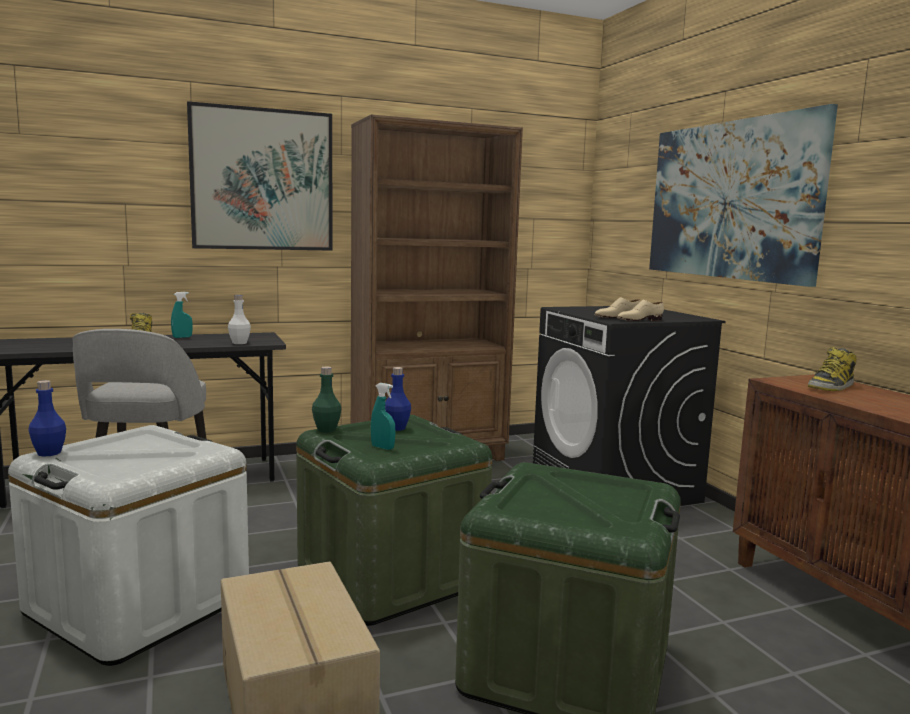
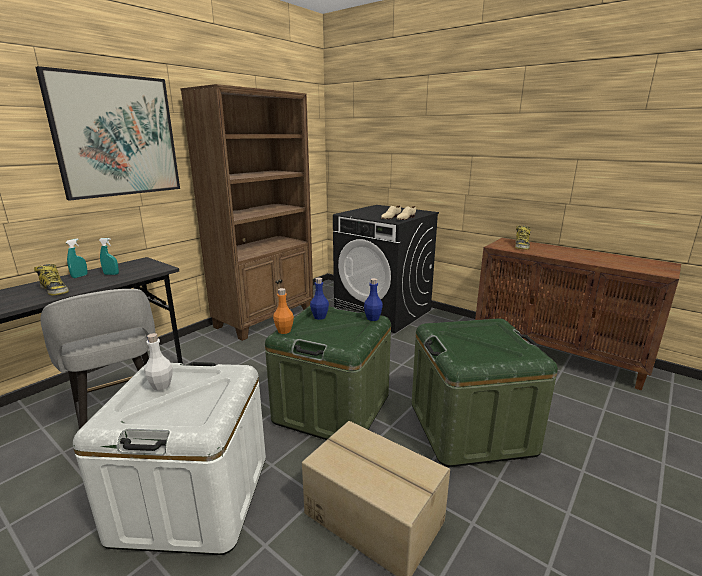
camera: 30 degrees left, 10 degrees up
blue bottle [28,380,66,457] -> blue bottle moved to [364,278,383,321]
white bottle [228,295,251,344] -> white bottle moved to [144,333,173,391]
green bottle [312,367,341,432] -> orange bottle [273,288,294,334]
turquoise spray bottle [371,383,395,450] -> turquoise spray bottle moved to [99,238,119,275]
picture [649,104,838,287] -> none

